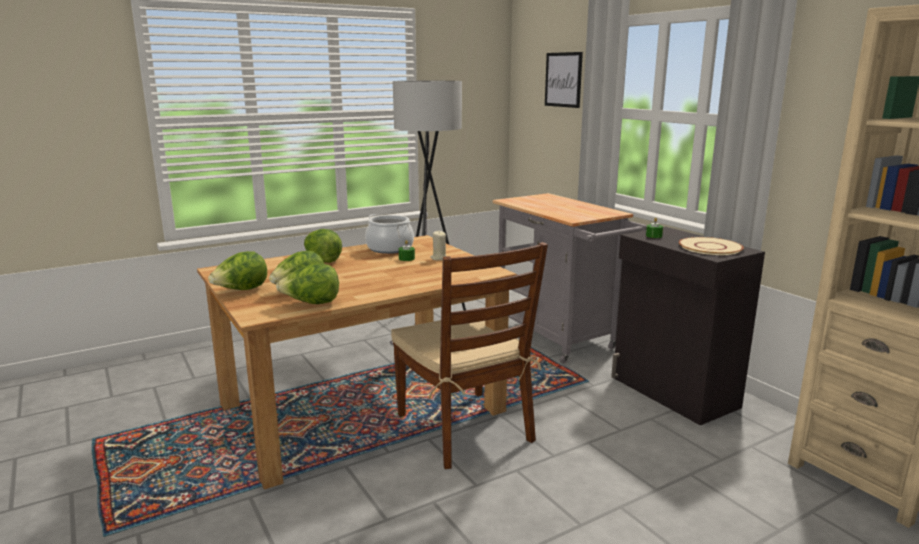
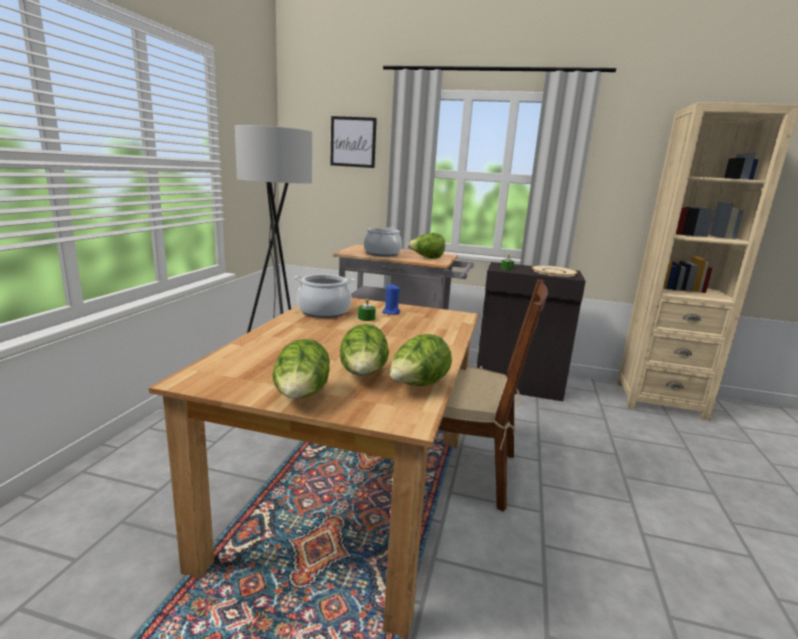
camera: 45 degrees left, 0 degrees up
lettuce [304,229,342,263] -> lettuce moved to [407,233,445,258]
beige candle [430,231,447,260] -> blue candle [382,284,400,315]
none -> cooking pot [364,227,402,256]

